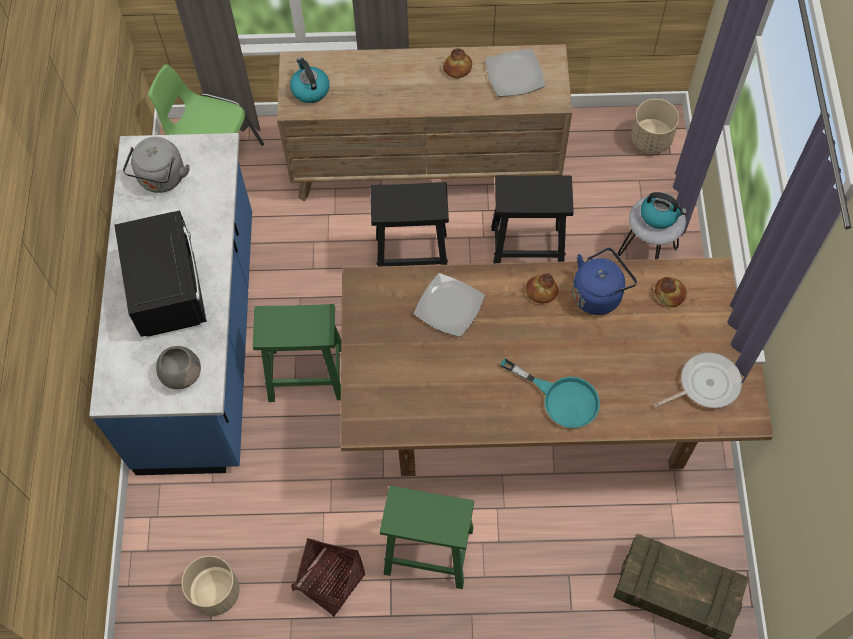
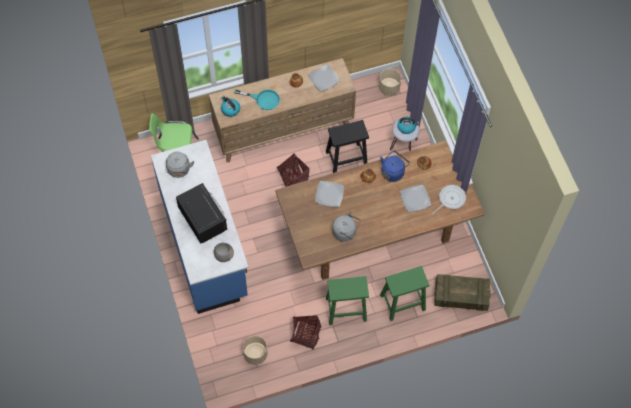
camera: 20 degrees left, 0 degrees up
green stool [253,304,341,402] -> green stool moved to [380,266,429,321]
black stool [370,182,449,267] -> basket [277,153,309,187]
turquoise frying pan [500,358,600,428] -> turquoise frying pan moved to [234,89,280,110]
none -> grey kettle [332,212,361,242]
none -> plate [400,185,431,212]

